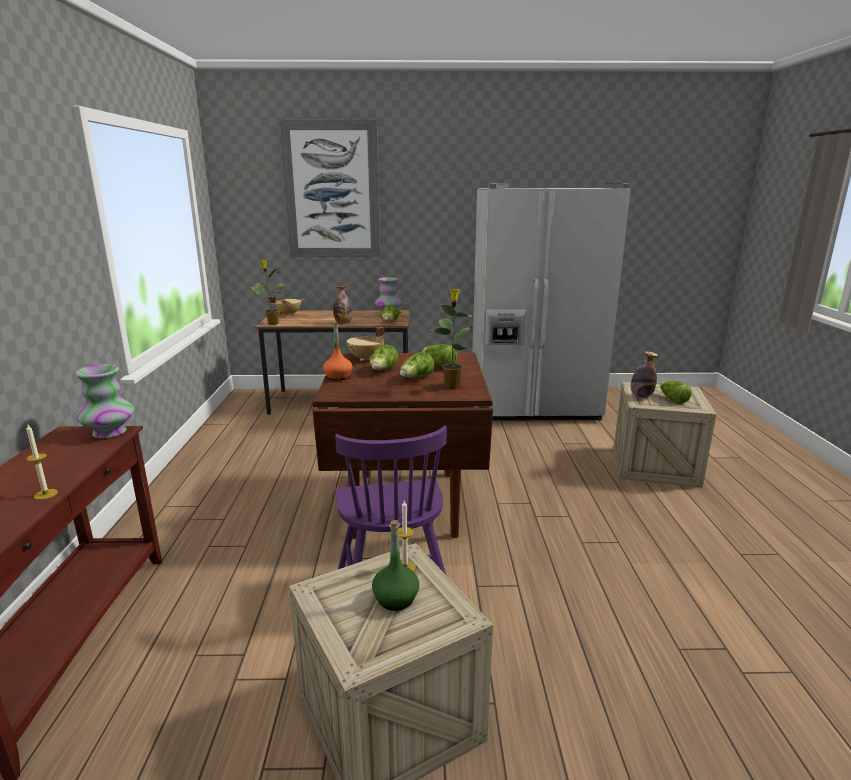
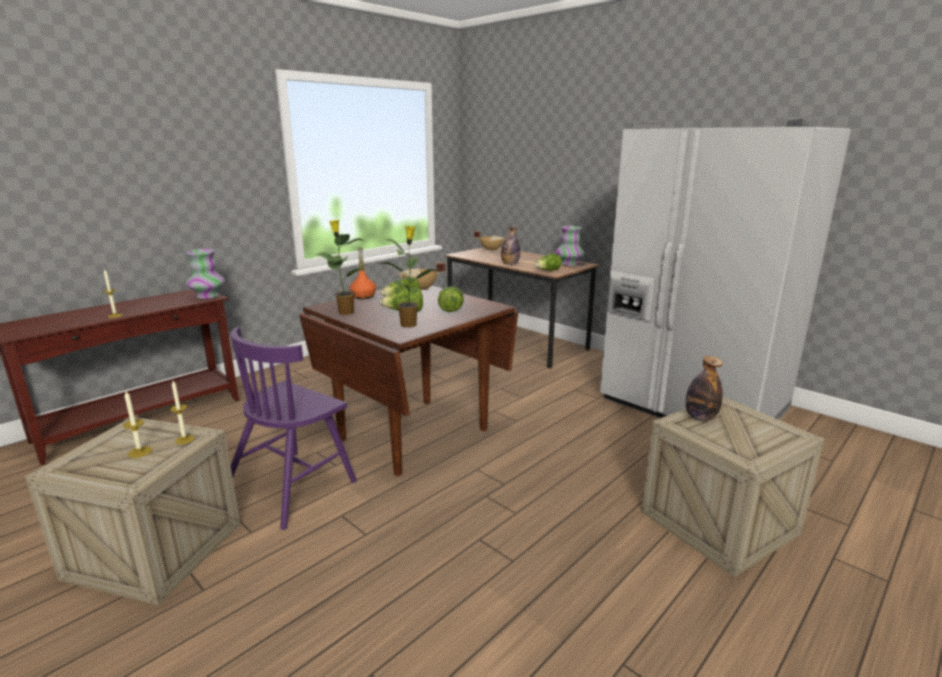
camera: 45 degrees right, 0 degrees up
potted plant [251,260,285,325] -> potted plant moved to [315,220,365,315]
picture [280,120,380,257] -> none
green bottle [372,520,419,611] -> candle [123,391,152,458]
lettuce [660,381,692,404] -> none

